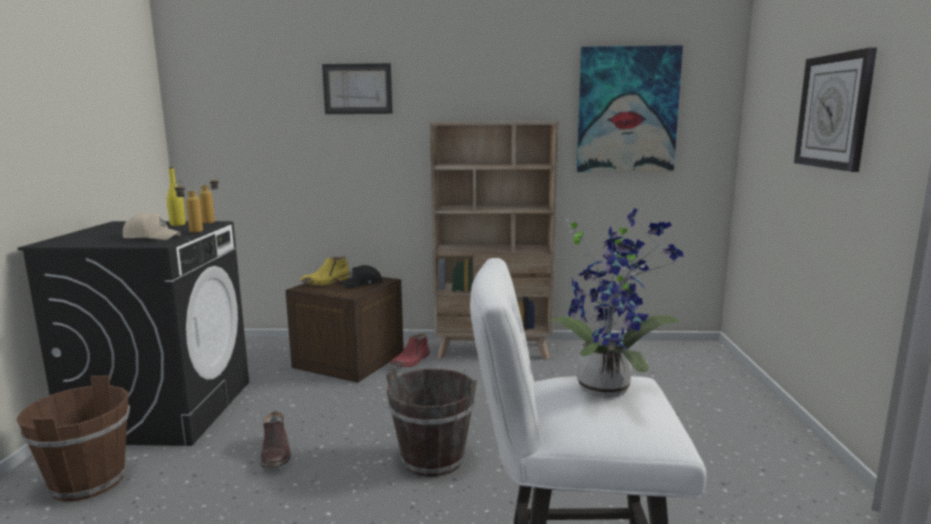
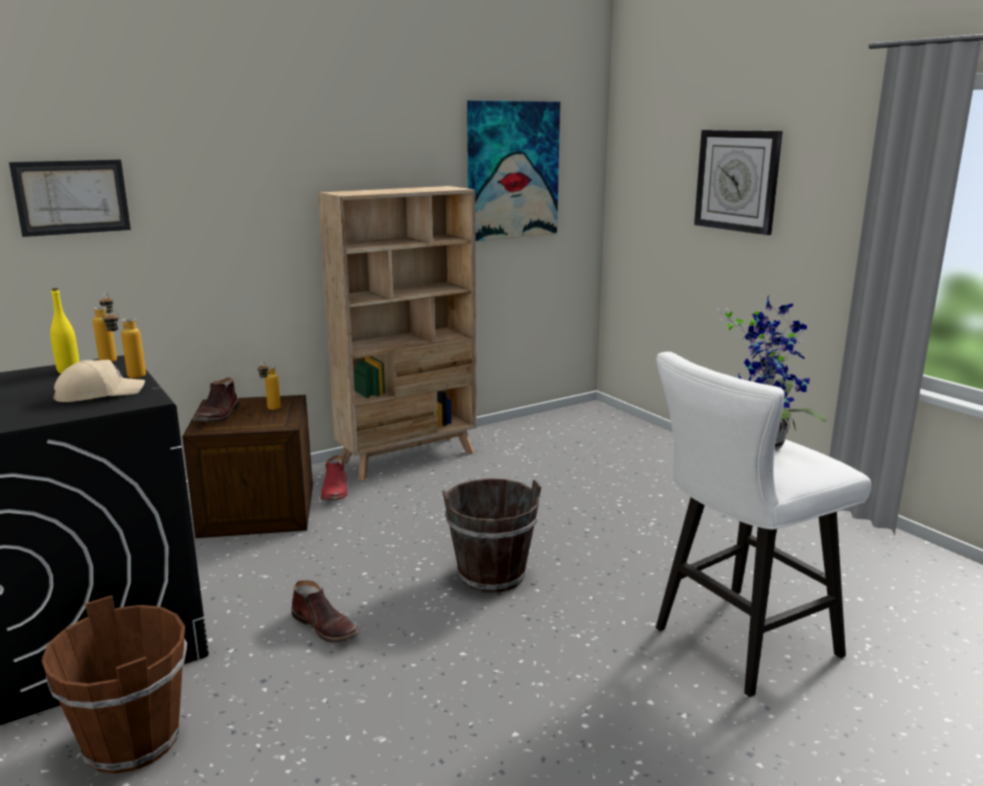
camera: 35 degrees left, 5 degrees up
yellow boot [300,256,350,285] -> brown boot [193,378,239,422]
picture [322,63,393,114] -> picture moved to [9,160,131,237]
black cap [339,265,382,289] -> bottle [258,361,281,410]

